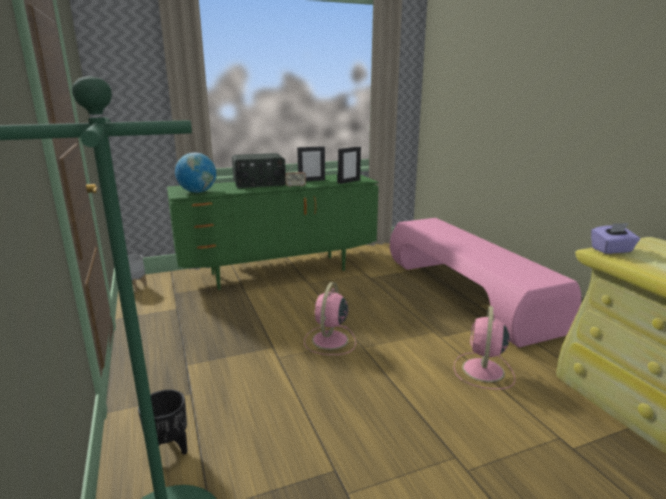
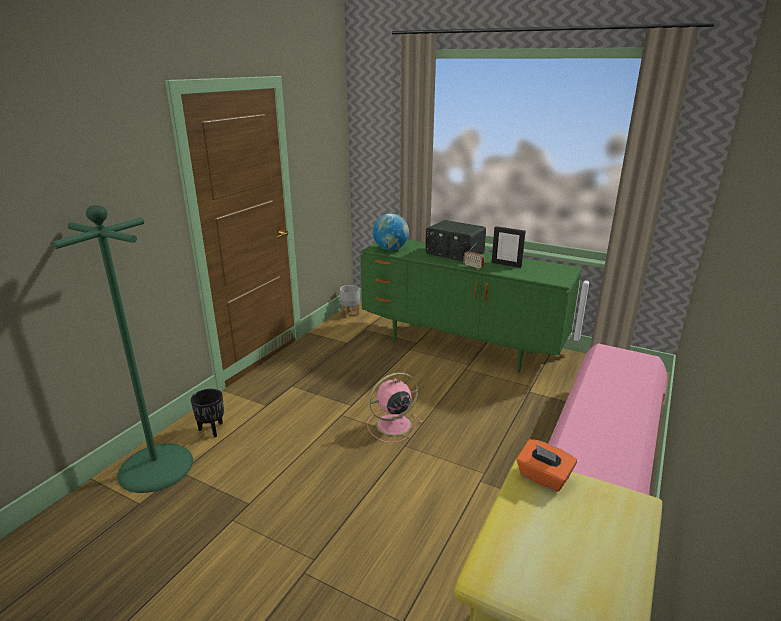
camera: 50 degrees right, 5 degrees up
picture frame [337,146,361,184] -> none
pink fan [454,306,515,389] -> none
purple tissue box [591,223,640,254] -> orange tissue box [516,439,577,492]

